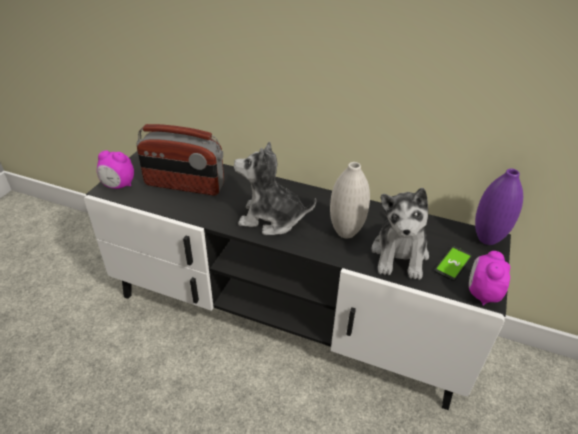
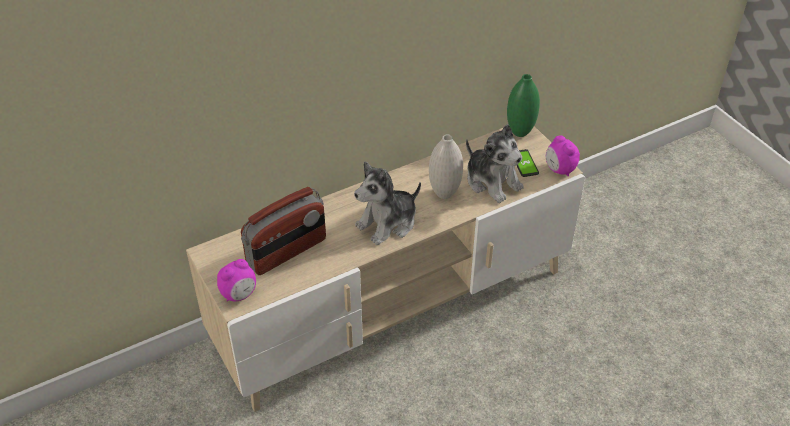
camera: 50 degrees left, 5 degrees up
black tv stand [84,151,511,410] -> beige tv stand [186,126,585,412]
purple vase [475,169,523,245] -> green vase [507,74,540,137]

